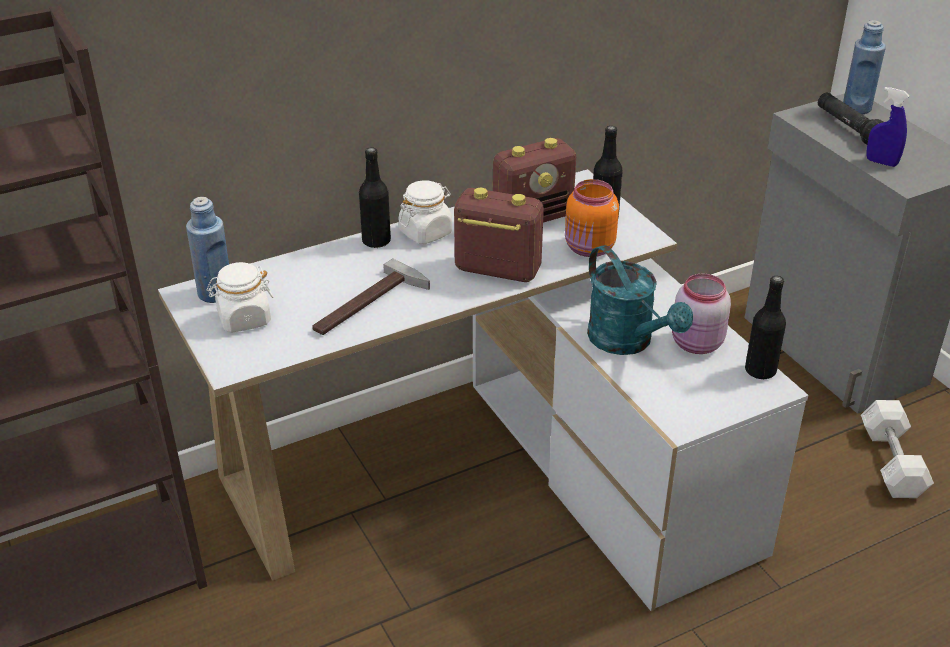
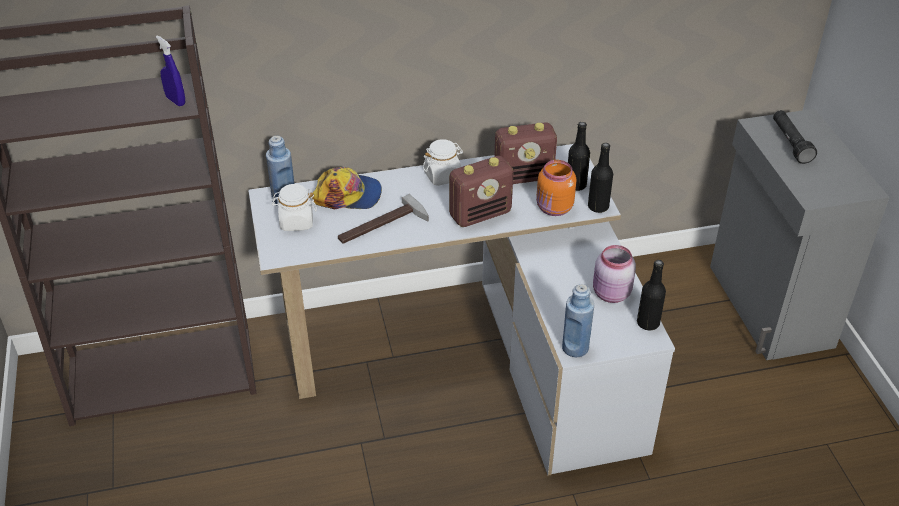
camera: 15 degrees right, 5 degrees up
black bottle [359,148,391,248] -> black bottle moved to [588,143,613,213]
radio [454,188,544,282] -> radio turned 120 degrees clockwise [449,156,513,227]
turquoise watering can [587,245,693,355] -> none
blue bottle [843,20,886,114] -> blue bottle moved to [562,284,594,357]
white dumbbell [861,400,934,498] -> none
blue spray bottle [866,87,910,167] -> blue spray bottle moved to [156,35,185,106]
none -> cap [312,167,382,209]

